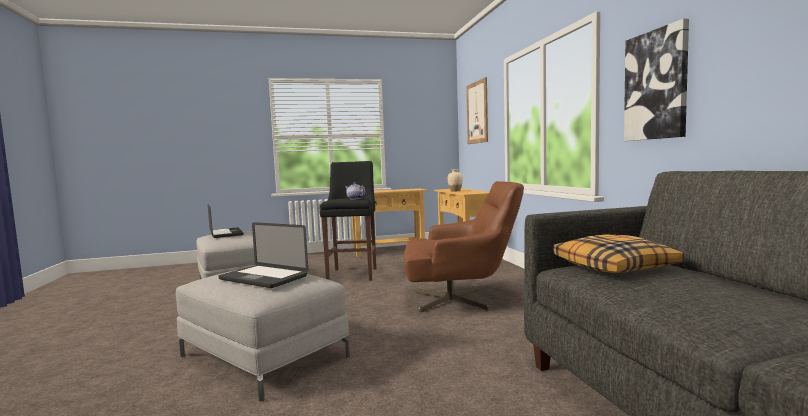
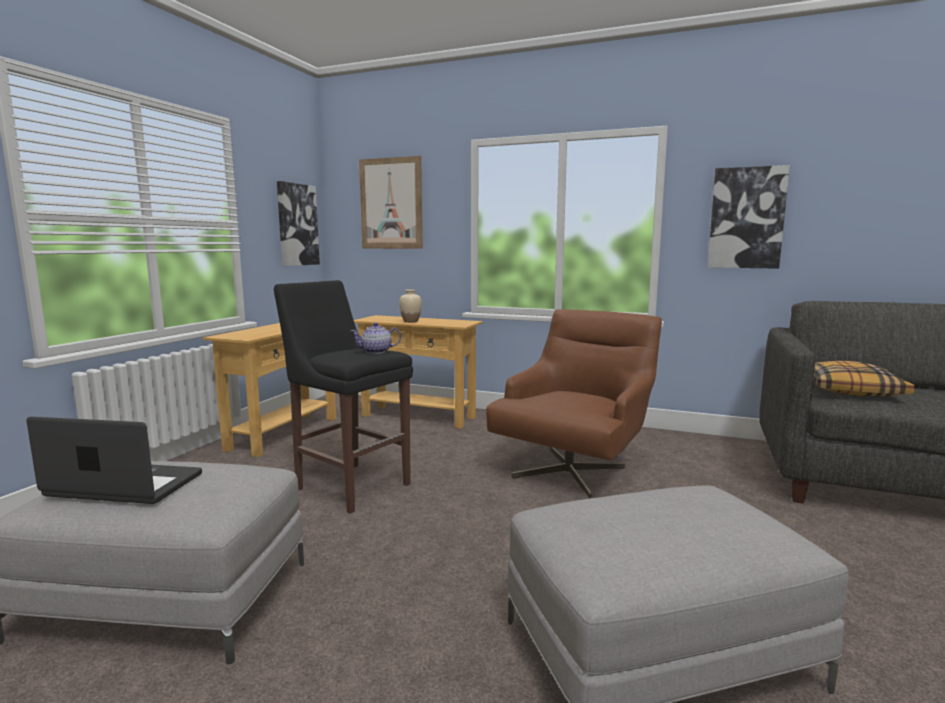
camera: 55 degrees left, 5 degrees up
laptop [218,222,308,288] -> none
none -> picture [277,181,320,266]

